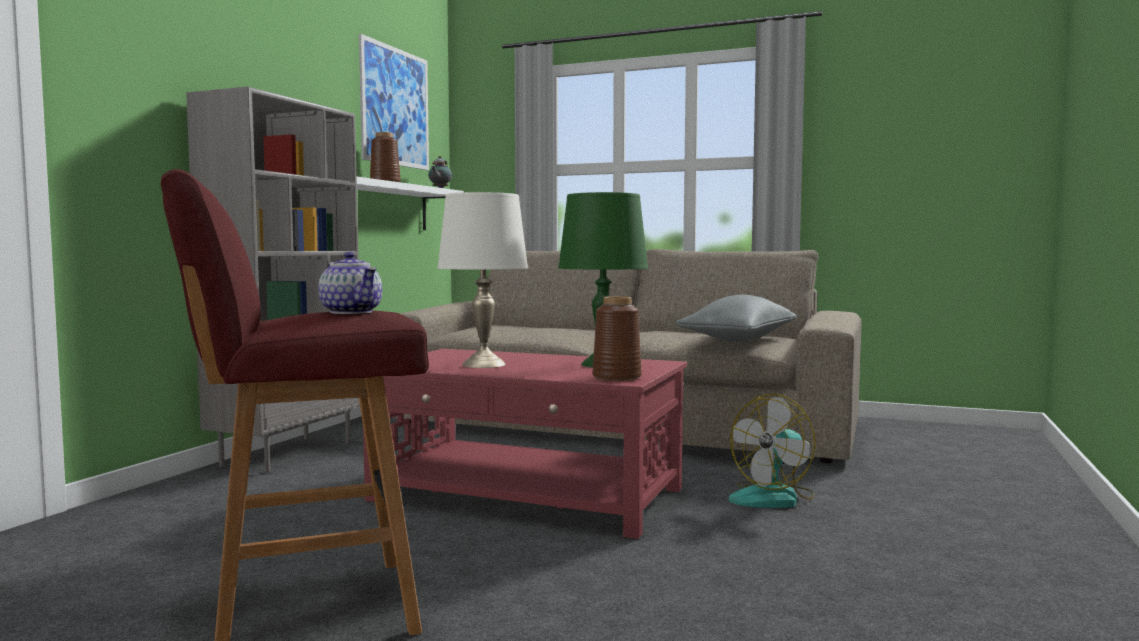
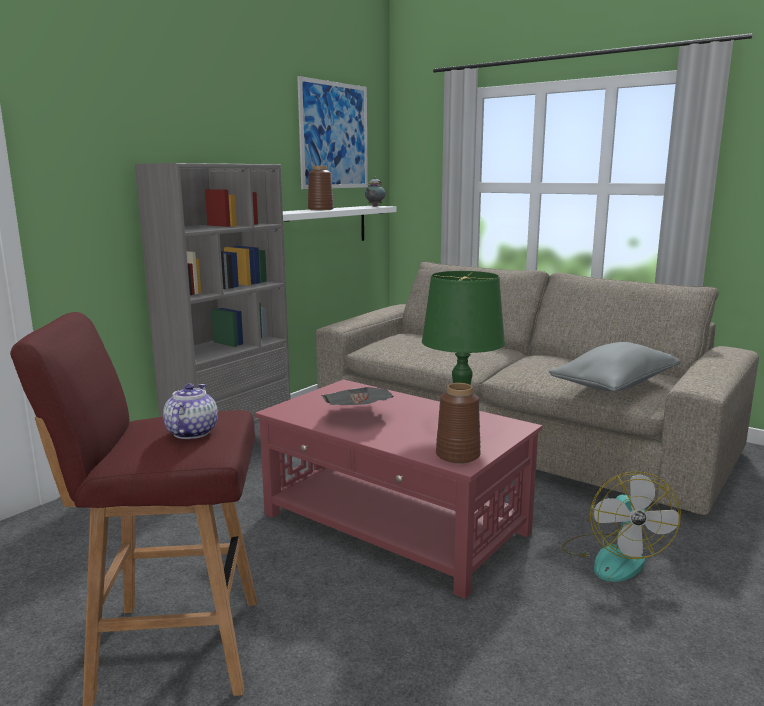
camera: 15 degrees right, 10 degrees up
teapot [318,252,382,314] -> teapot turned 150 degrees counterclockwise [163,384,218,439]
white table lamp [437,192,528,368] -> newspaper [321,387,394,405]
fan [729,394,816,508] -> fan turned 60 degrees counterclockwise [561,471,681,582]

